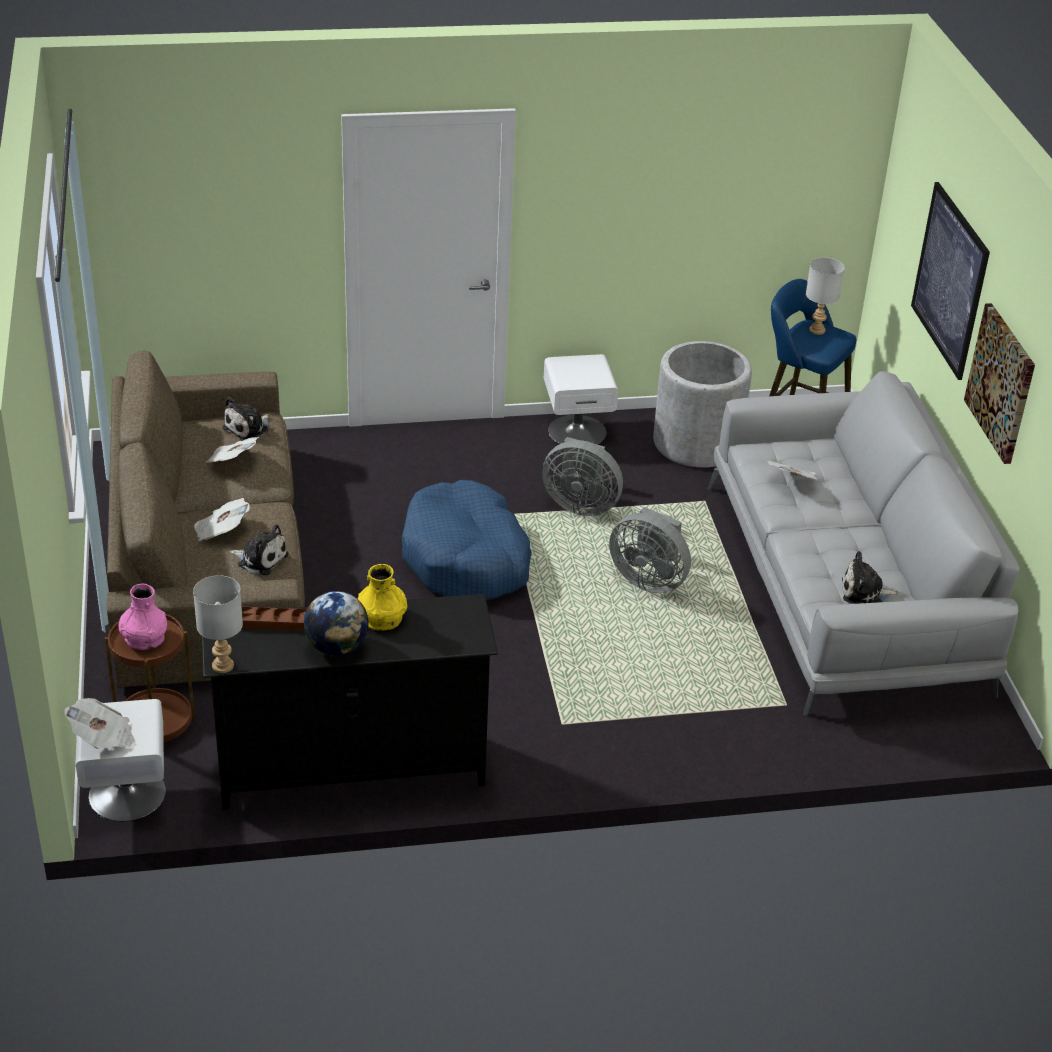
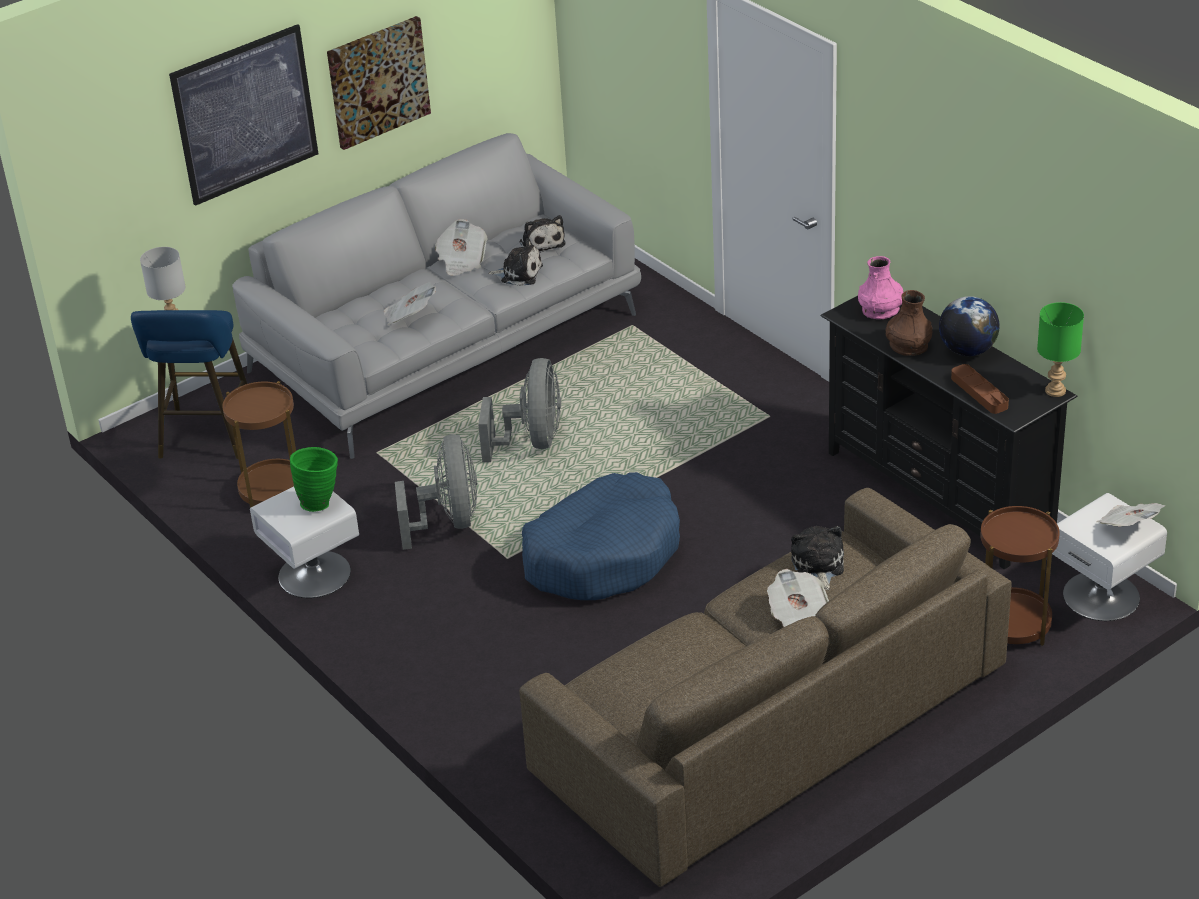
camera: 115 degrees left, 0 degrees up
pink vase [119,584,167,650] -> pink vase moved to [858,256,903,319]
grey table lamp [193,575,243,673] -> green table lamp [1037,302,1084,397]
newspaper [205,437,259,463] -> newspaper moved to [435,219,488,276]
plush toy [222,397,269,441] -> plush toy moved to [489,238,543,286]
yellow vase [358,564,407,631] -> brown vase [886,290,932,356]
grey planter [653,341,752,468] -> brown side table [222,381,296,508]
none -> green vase [290,447,338,512]

